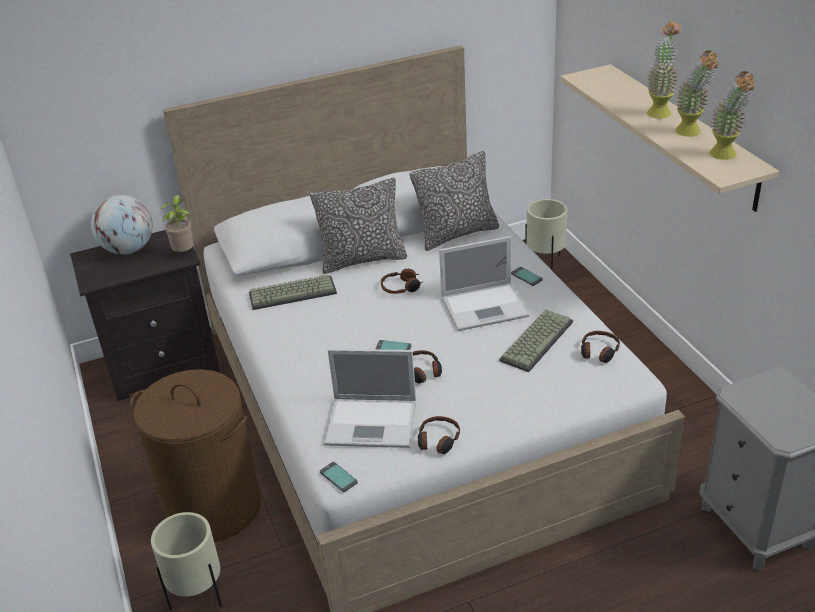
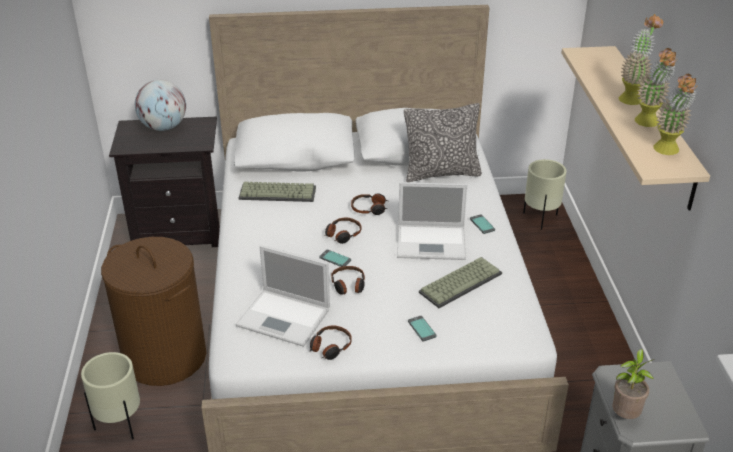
camera: 15 degrees right, 0 degrees up
potted plant [160,195,194,252] -> potted plant moved to [612,349,654,419]
pillow [310,178,407,274] -> none
phone [320,462,358,492] -> phone moved to [408,316,436,342]
headphones [581,331,620,363] -> headphones moved to [325,217,361,244]

